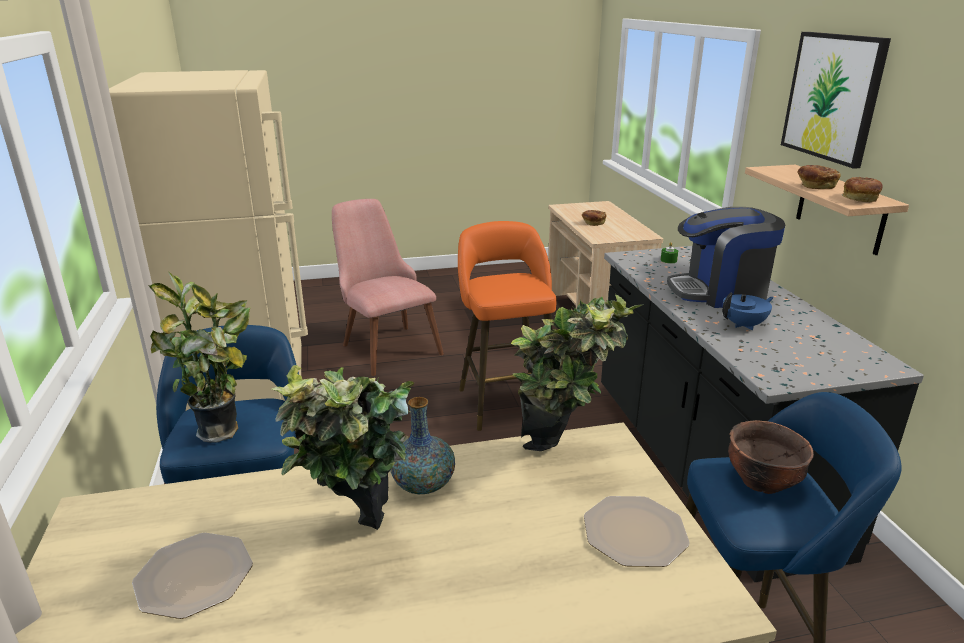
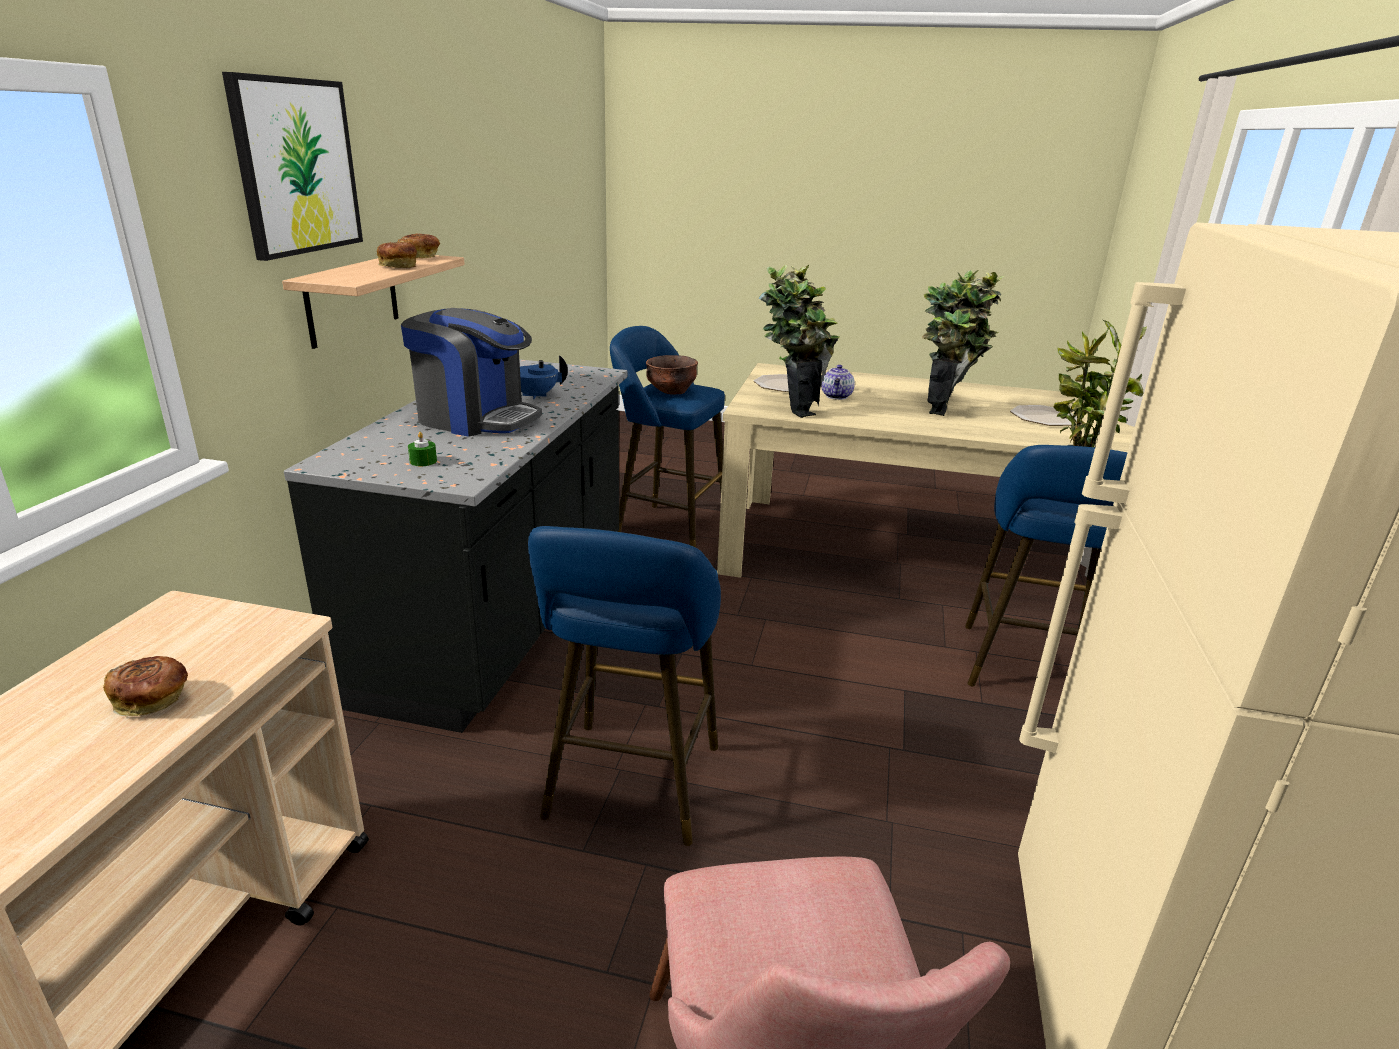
camera: 155 degrees left, 0 degrees up
vase [390,397,455,494] -> none
orange stool [458,221,557,431] -> blue stool [528,526,721,846]
none -> teapot [821,365,855,400]

